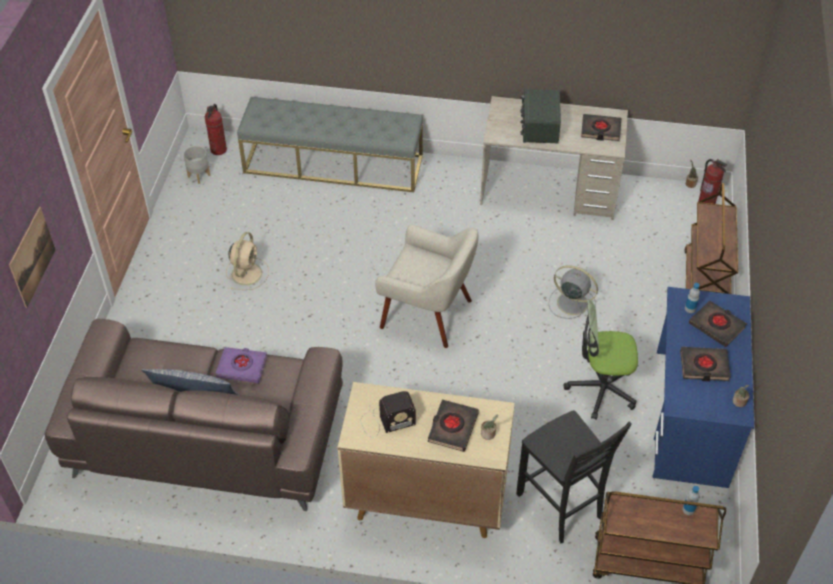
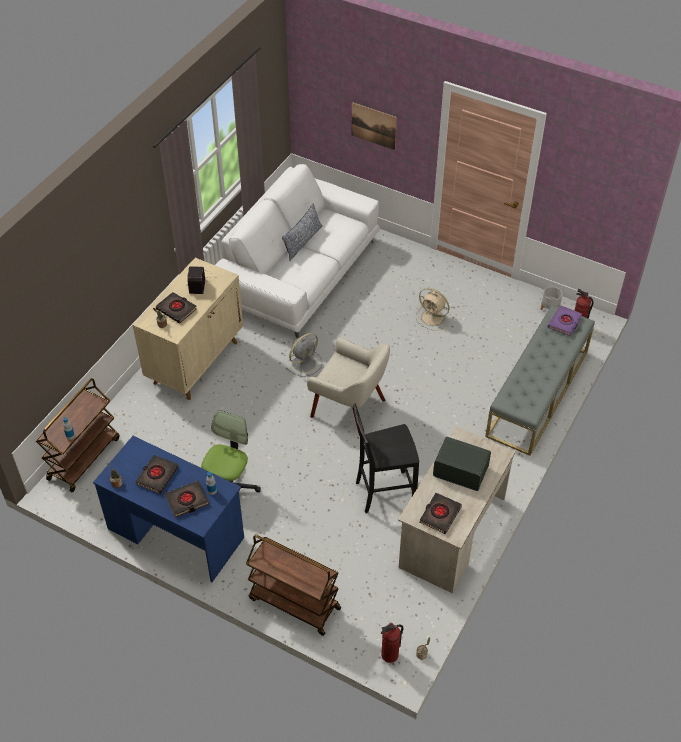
camera: 110 degrees right, 0 degrees up
brown sofa [44,319,343,511] -> white sofa [215,164,380,338]
purple book [215,347,267,383] -> purple book moved to [548,305,582,336]
beige armchair [375,225,478,348] -> beige armchair turned 105 degrees counterclockwise [307,337,390,436]
black chair [516,410,632,543] -> black chair moved to [353,403,419,513]
grey fan [549,265,598,319] -> grey fan moved to [286,333,323,376]

